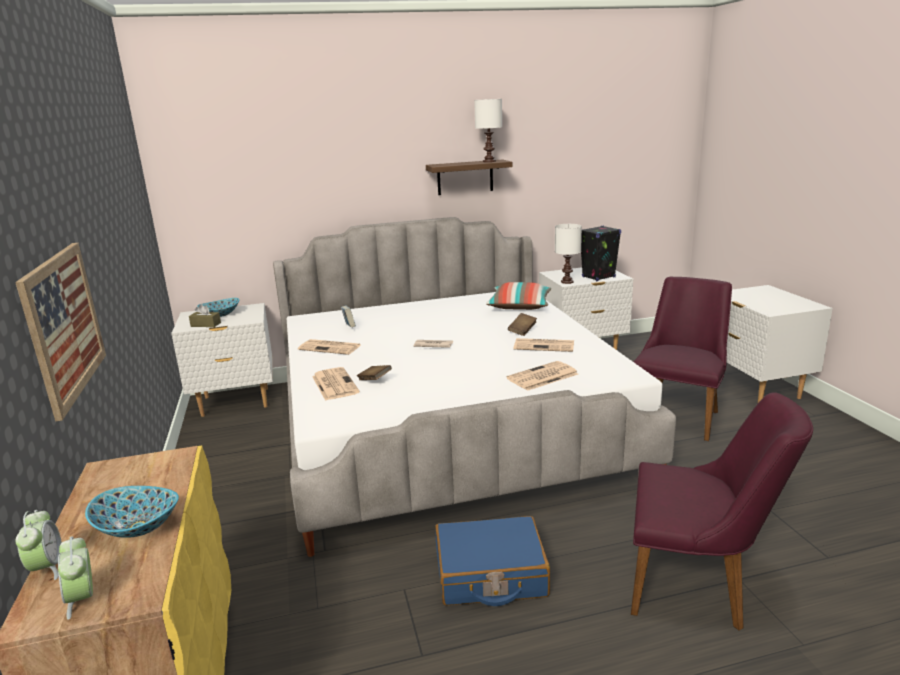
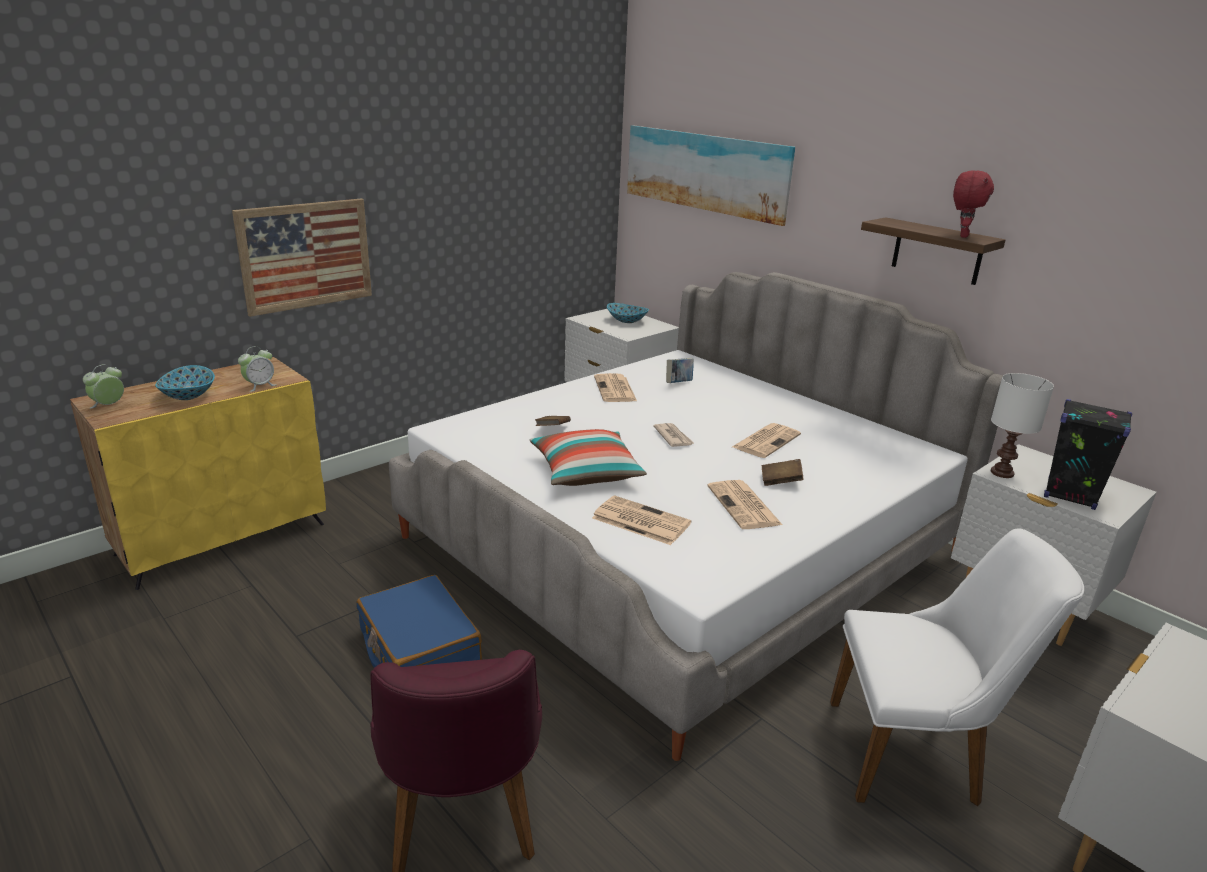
camera: 60 degrees right, 5 degrees up
alarm clock [15,510,62,580] -> alarm clock moved to [238,346,276,392]
brown tissue box [189,304,221,327] -> none
newspaper [312,367,360,401] -> newspaper moved to [732,423,801,458]
white table lamp [474,99,502,162] -> red plush toy [953,170,994,238]
pillow [486,282,551,310] -> pillow moved to [529,429,647,486]
purple chair [633,277,732,441] -> white chair [830,528,1084,806]
none -> picture [627,125,795,226]

